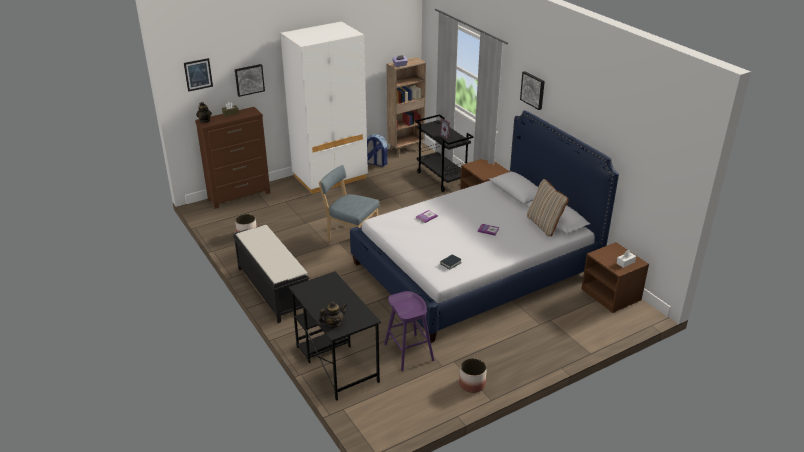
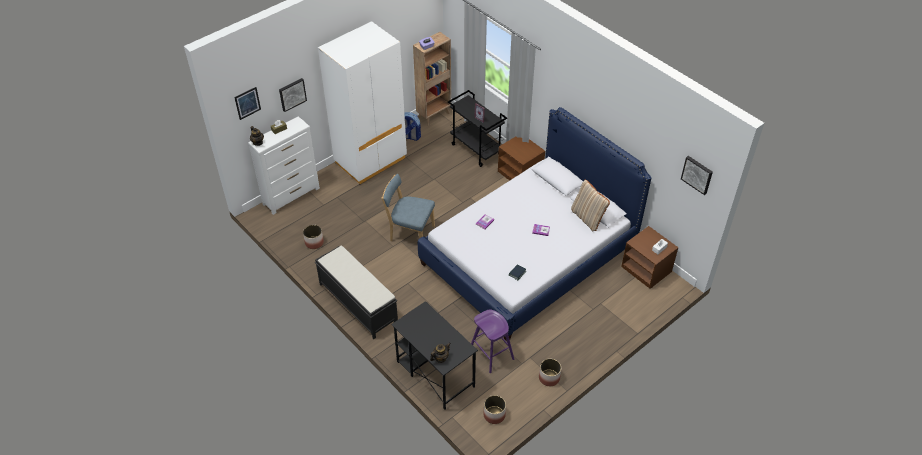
camera: 10 degrees left, 15 degrees up
brown dresser [195,107,270,209] -> white dresser [248,116,320,215]
picture [520,71,545,110] -> picture moved to [681,156,713,195]
none -> planter [483,395,506,424]

